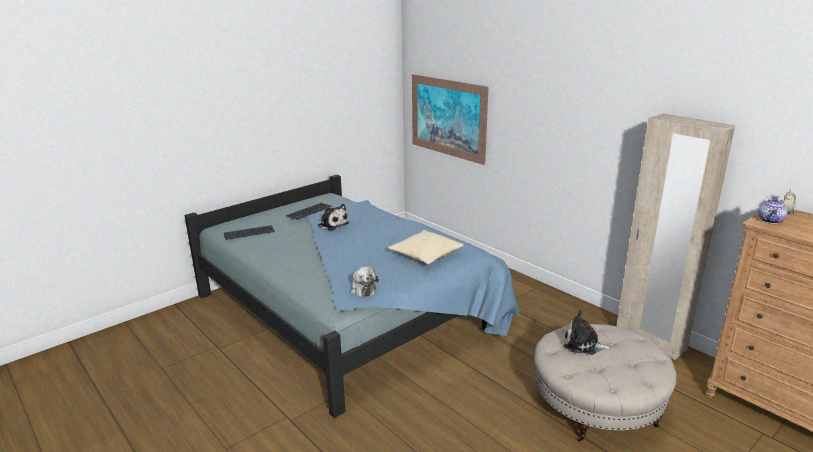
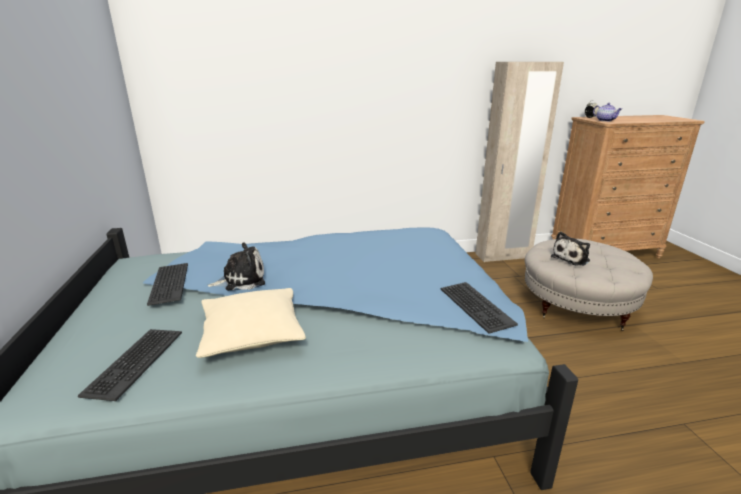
camera: 60 degrees left, 0 degrees up
plush toy [350,266,379,297] -> keyboard [441,282,518,334]
beige pillow [388,230,464,264] -> beige pillow moved to [196,288,306,358]
picture [412,74,488,165] -> none

